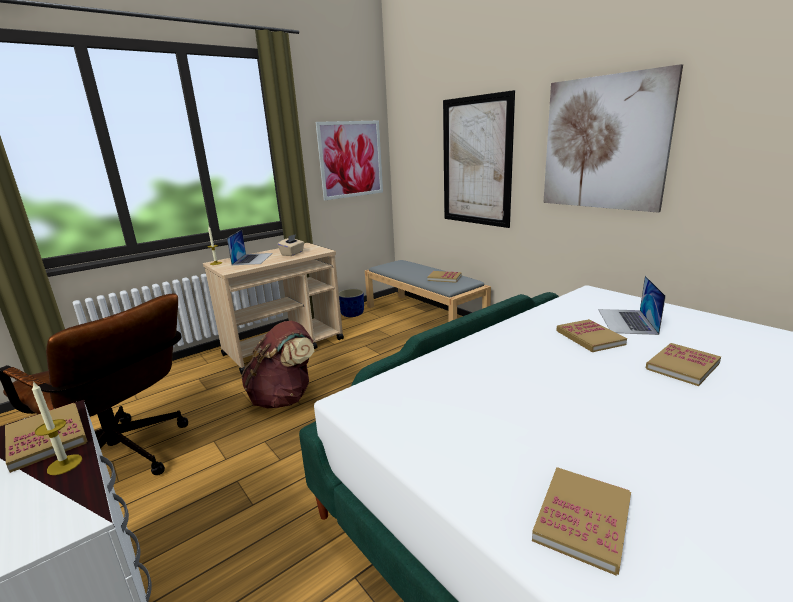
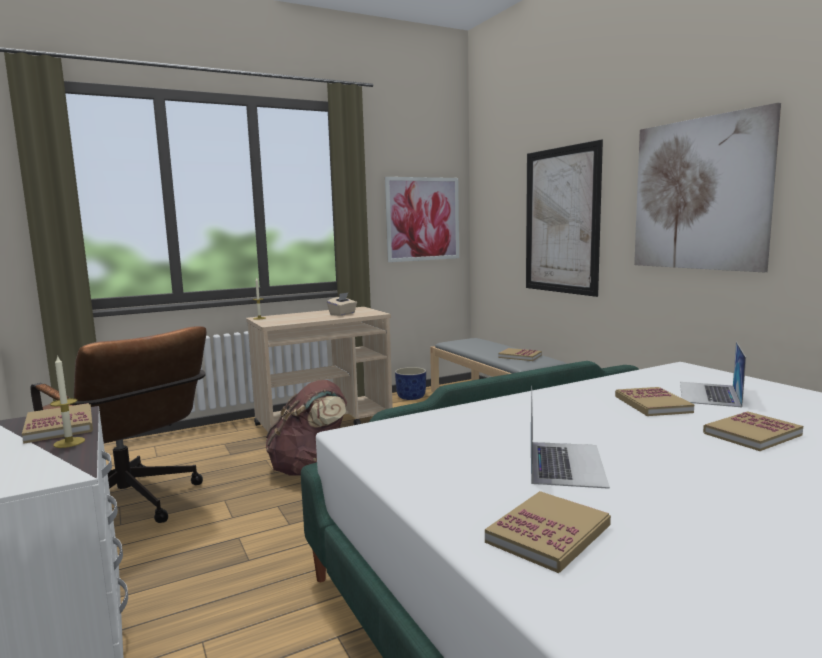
camera: 10 degrees right, 10 degrees down
laptop [227,230,273,265] -> laptop moved to [531,385,610,489]

